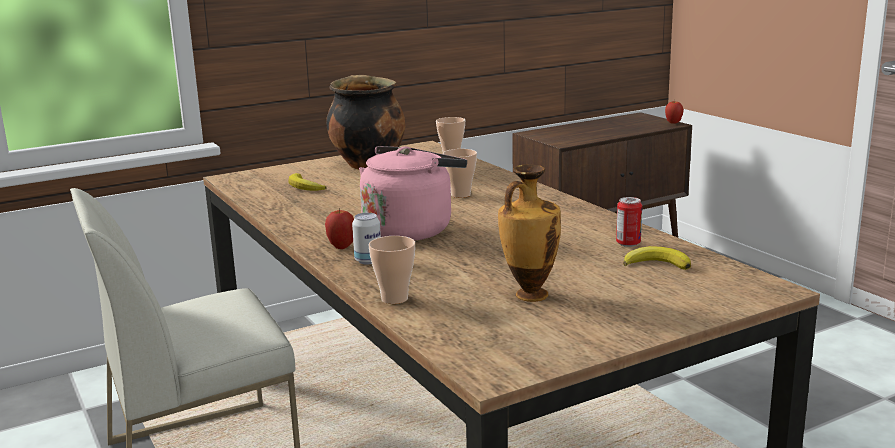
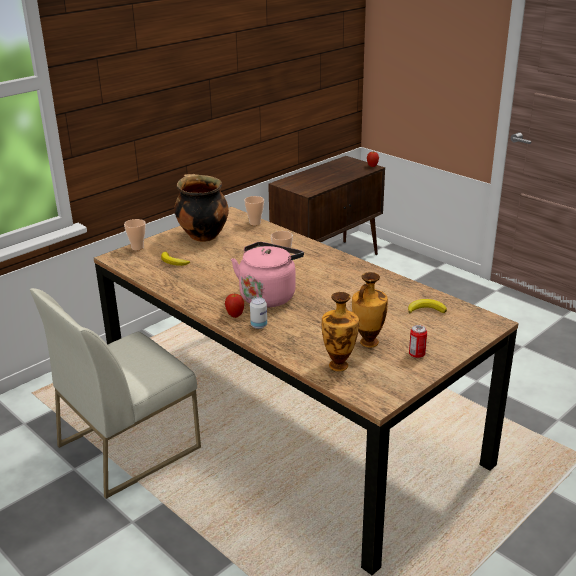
camera: 15 degrees left, 10 degrees up
cup [369,236,415,304] -> cup moved to [124,219,146,250]
can [616,197,642,247] -> can moved to [409,325,427,358]
none -> vase [322,292,359,371]

